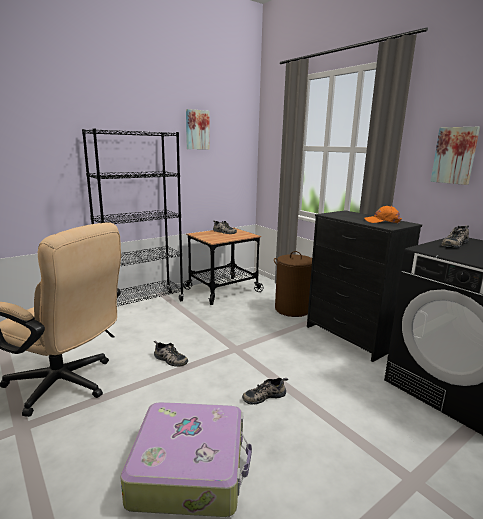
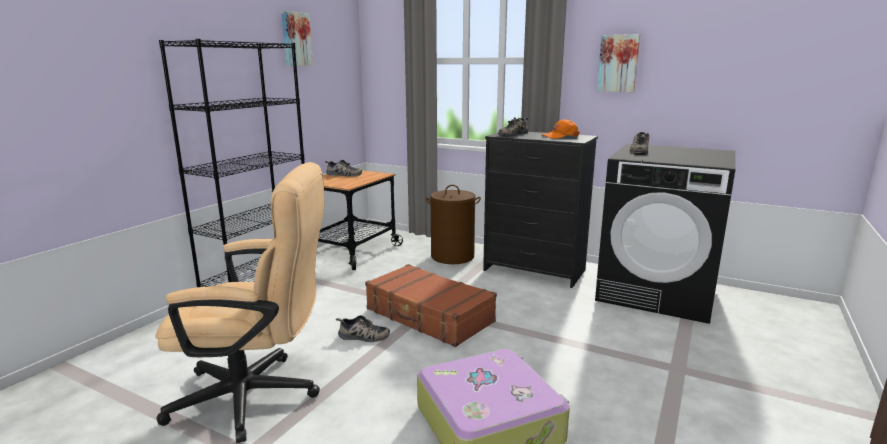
camera: 25 degrees left, 0 degrees up
shoe [242,378,288,405] -> shoe moved to [498,117,528,136]
none -> brown suitcase [365,264,497,347]

